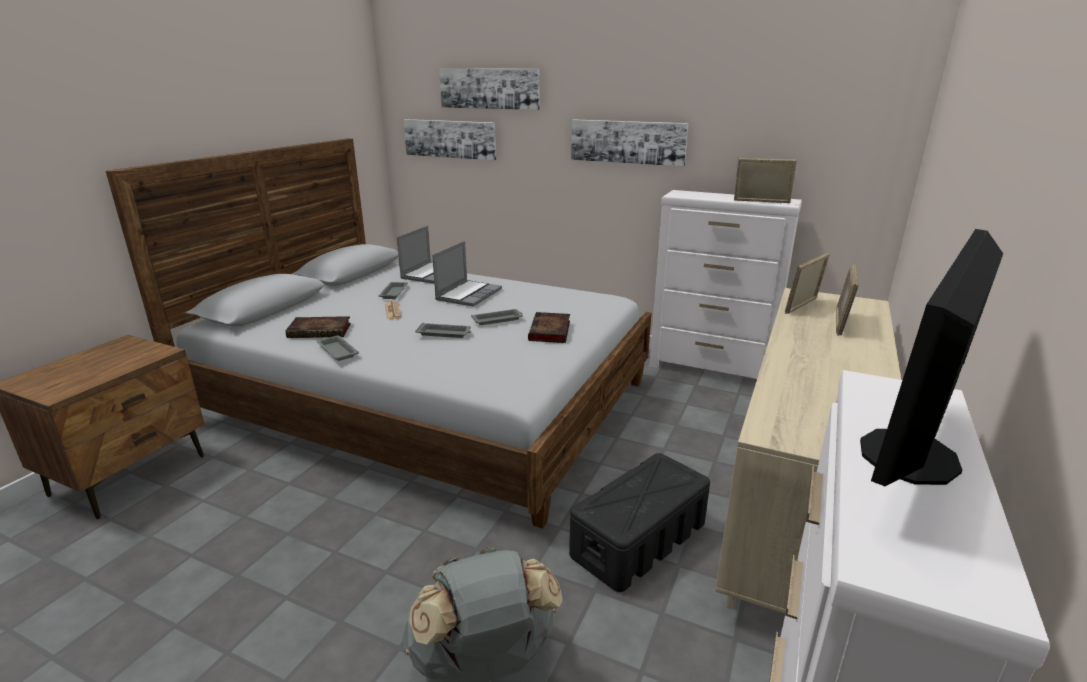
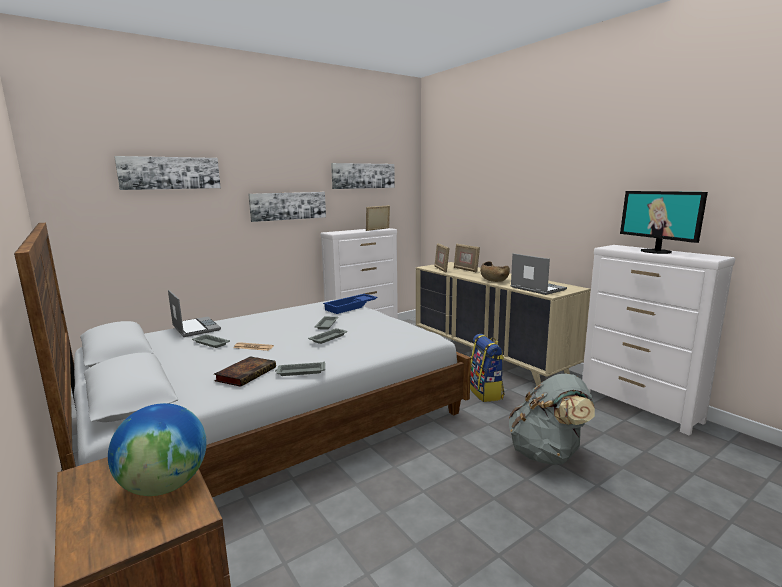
camera: 60 degrees left, 10 degrees down
picture [403,119,496,160] -> picture moved to [331,163,395,189]
laptop [432,241,502,307] -> laptop moved to [511,253,567,295]
book [528,312,570,343] -> none
black storage box [569,453,710,592] -> backpack [470,334,505,402]
none -> globe [108,403,207,496]
none -> blue tray [323,294,378,314]
none -> brown bowl [480,261,510,282]

